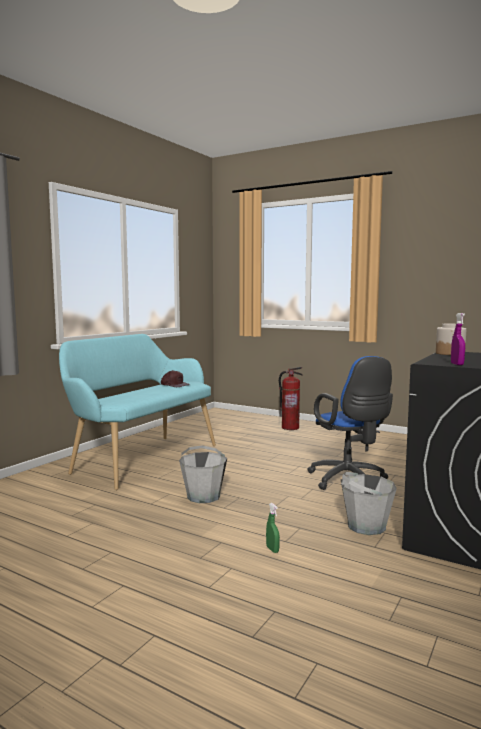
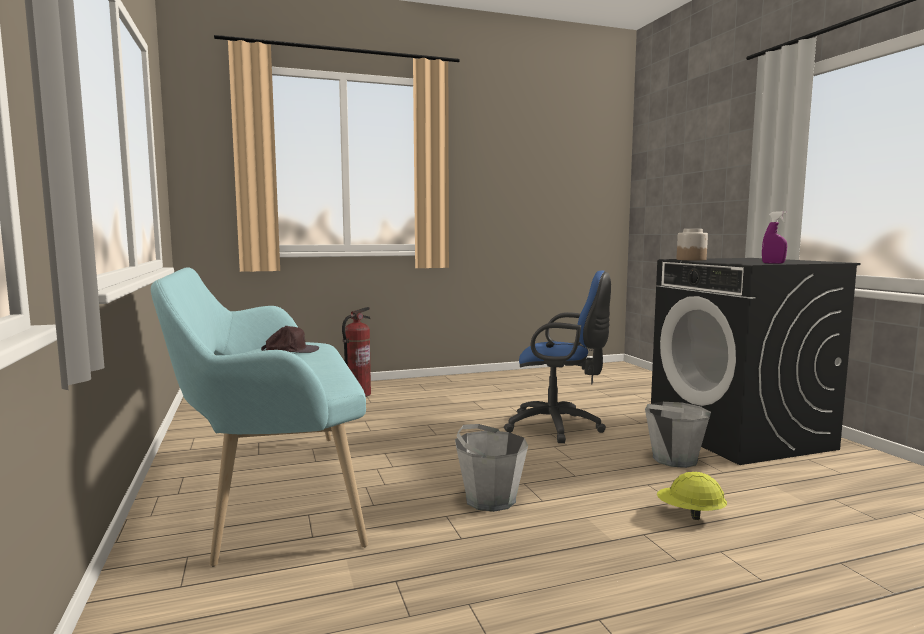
camera: 50 degrees left, 0 degrees up
green spray bottle [266,503,280,553] -> yellow hard hat [657,472,727,520]

